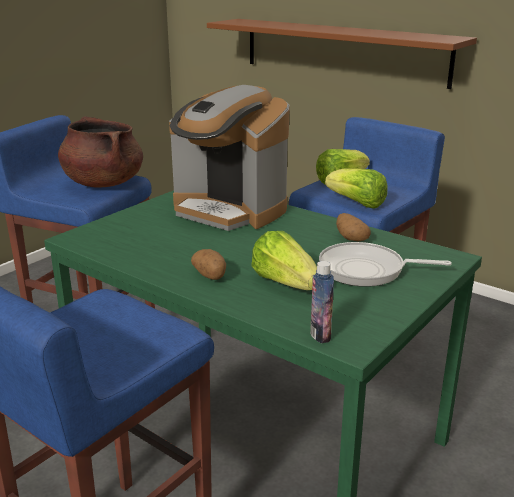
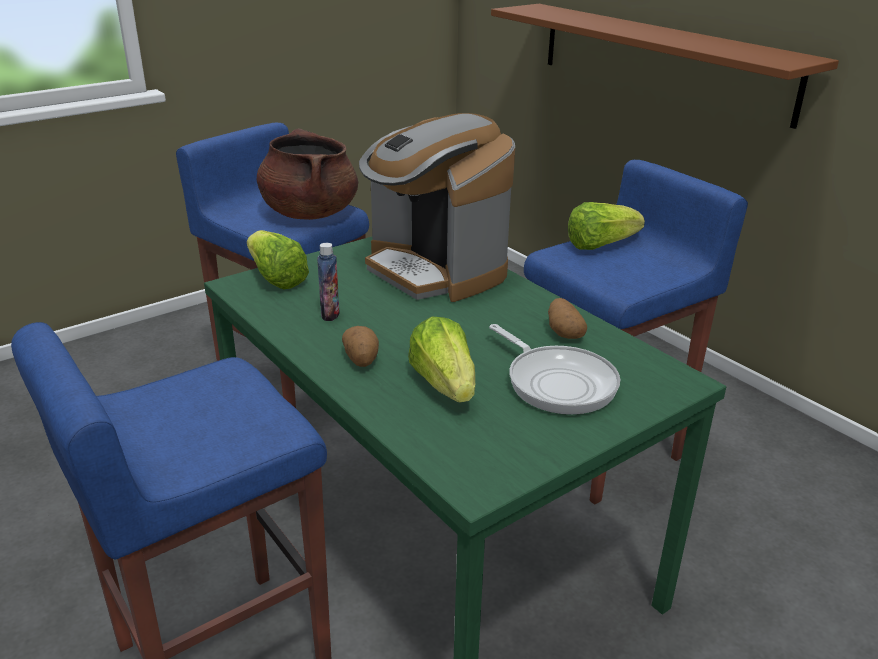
camera: 15 degrees right, 5 degrees up
bottle [310,261,334,343] -> bottle moved to [317,243,340,321]
frying pan [319,242,452,287] -> frying pan turned 150 degrees counterclockwise [489,324,620,415]
lettuce [325,168,388,209] -> lettuce moved to [247,230,309,289]

